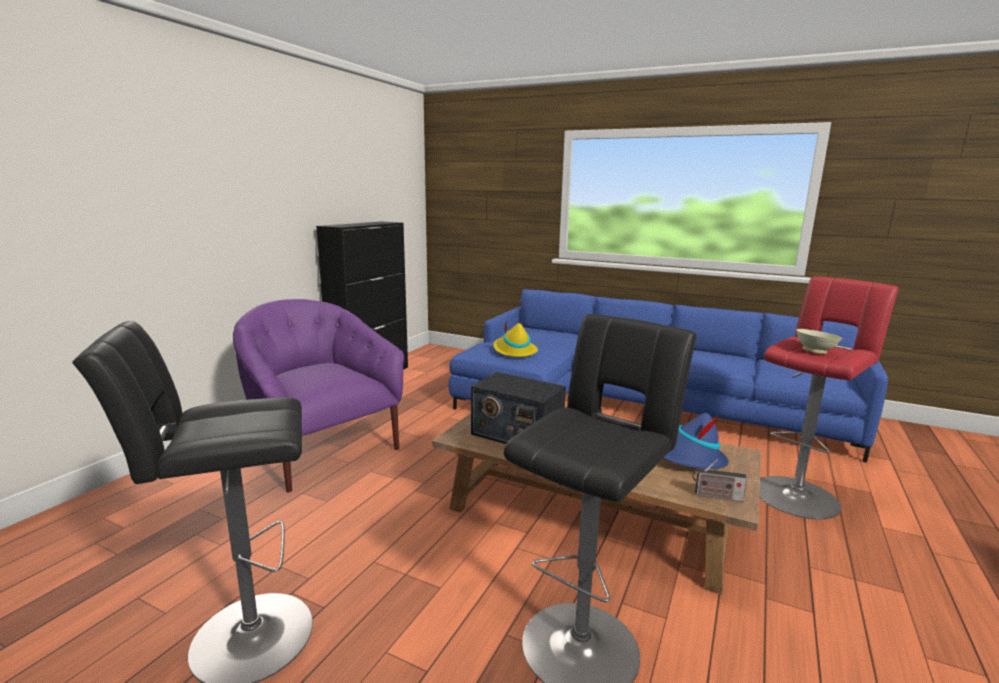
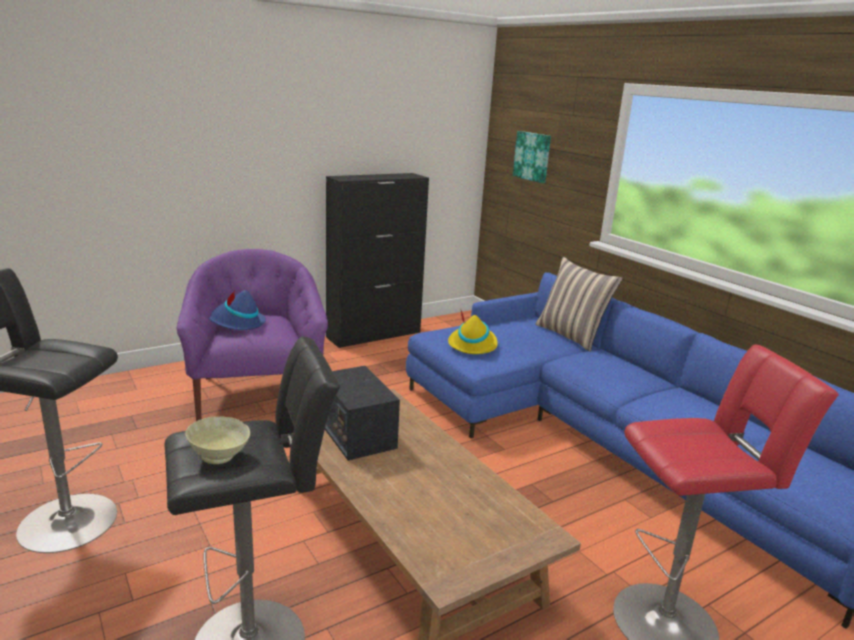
camera: 30 degrees right, 5 degrees up
blue hat [664,413,729,469] -> blue hat moved to [209,290,266,330]
radio [693,459,747,502] -> none
beige bowl [796,329,842,354] -> beige bowl moved to [185,416,250,464]
none -> picture [513,131,551,183]
none -> pillow [535,257,623,352]

